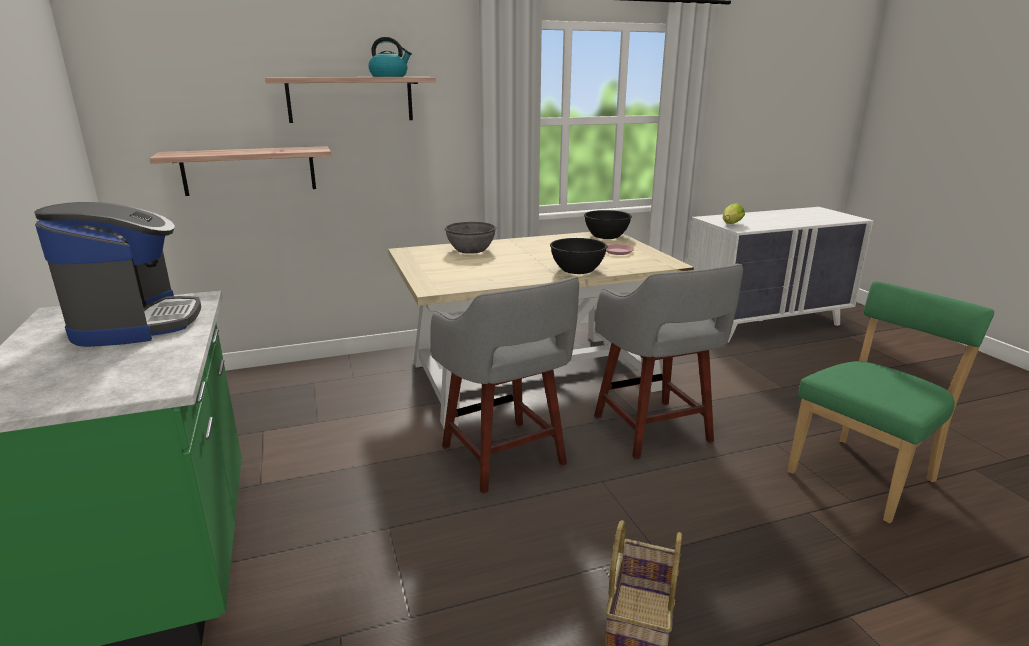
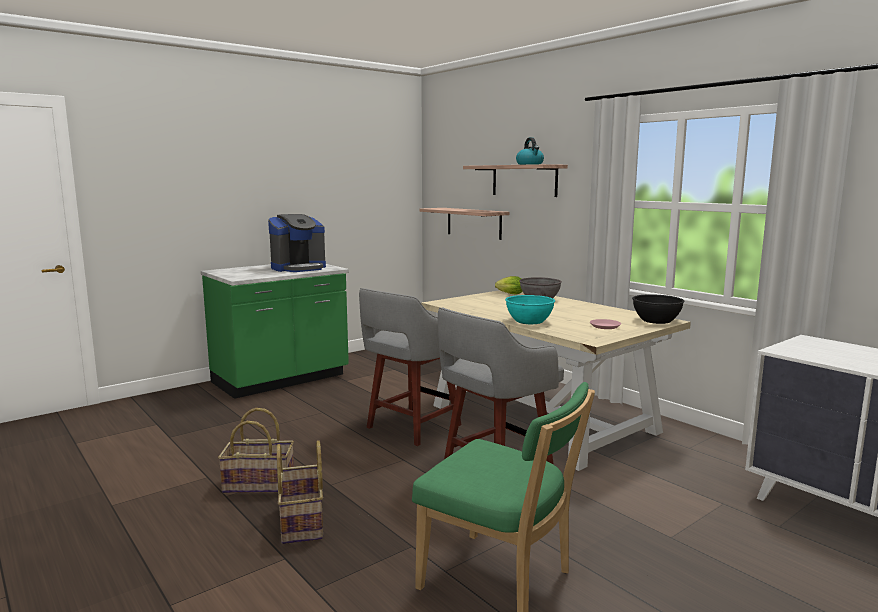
camera: 70 degrees right, 10 degrees down
black bowl [550,238,608,274] -> turquoise bowl [505,295,555,324]
lettuce [723,203,745,224] -> lettuce moved to [495,276,523,294]
none -> basket [277,440,323,544]

